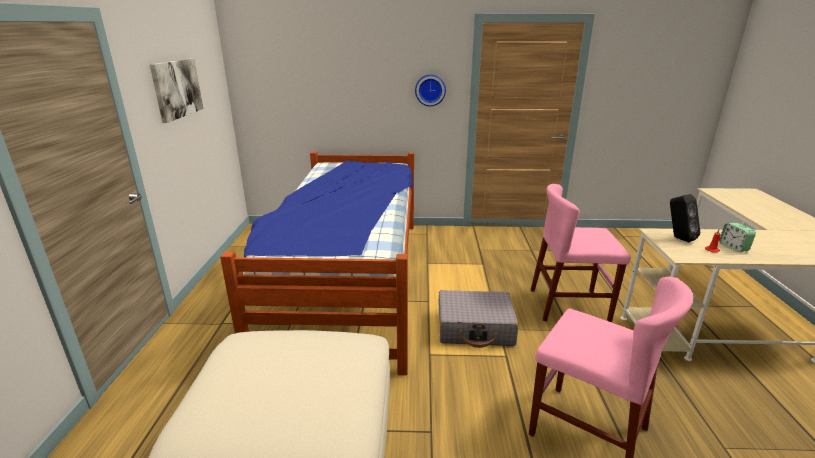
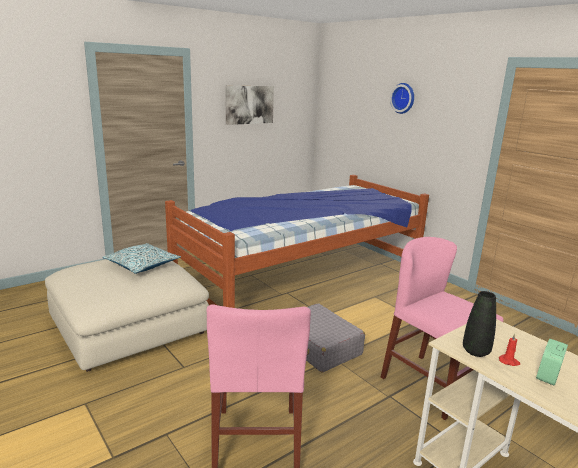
camera: 50 degrees right, 5 degrees down
wall clock [415,74,446,106] -> wall clock moved to [390,83,414,114]
black speaker [670,194,700,242] -> none
none -> pillow [102,243,181,274]
none -> black vase [463,291,496,357]

